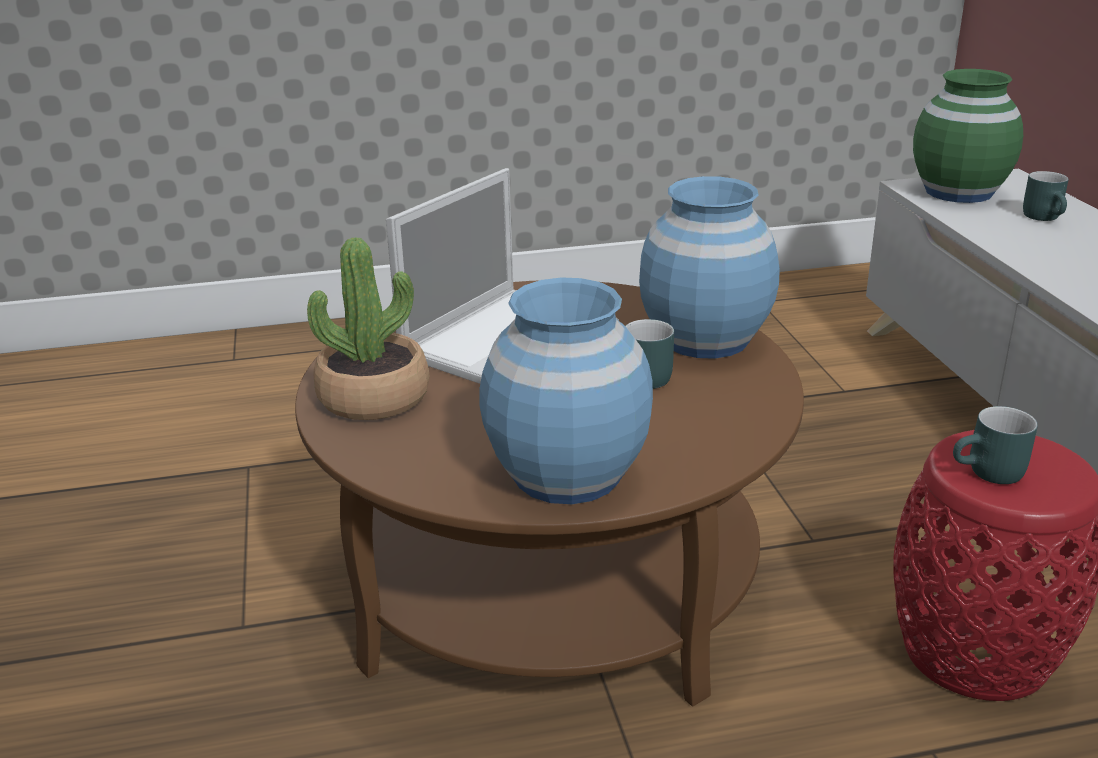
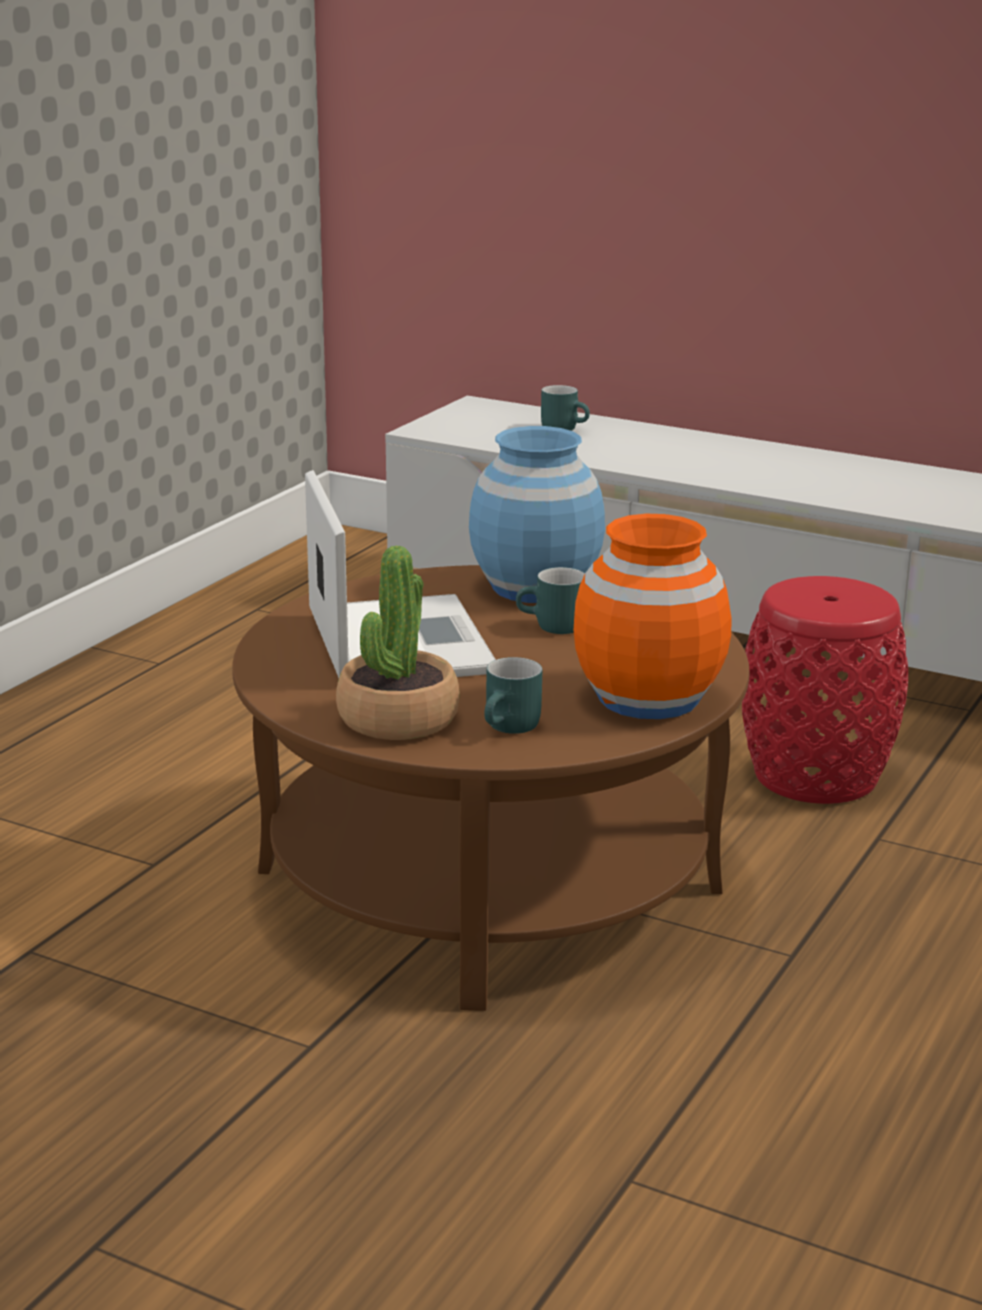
camera: 50 degrees left, 5 degrees down
blue vase [480,277,653,504] -> orange vase [574,514,731,719]
green vase [913,69,1023,203] -> none
turquoise mug [953,406,1038,484] -> turquoise mug moved to [484,657,543,734]

